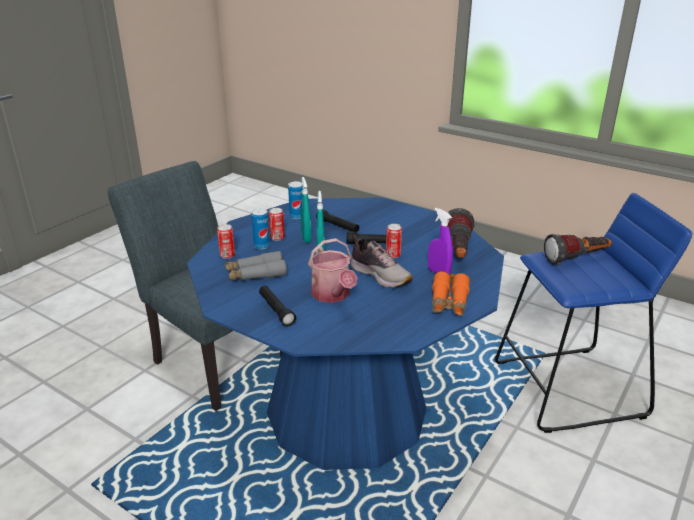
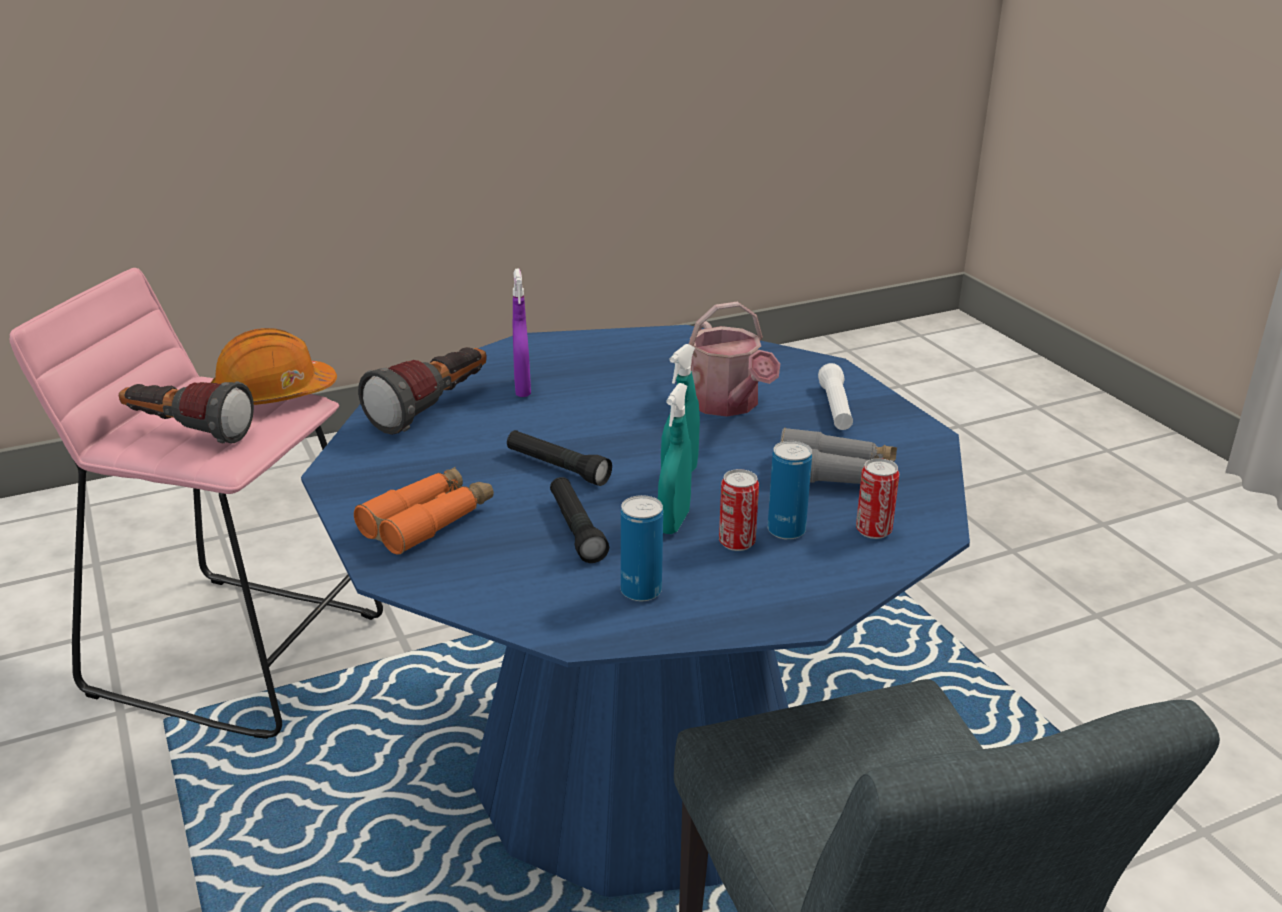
camera: 150 degrees left, 0 degrees up
black flashlight [259,286,296,327] -> white flashlight [818,363,853,430]
watering can [308,238,357,303] -> watering can turned 150 degrees clockwise [689,302,780,417]
shoe [351,235,413,288] -> none
can [386,224,402,258] -> none
orange binoculars [432,271,470,316] -> orange binoculars moved to [354,467,494,555]
blue stool [495,193,693,433] -> pink stool [10,268,383,739]
none -> orange hard hat [211,328,337,405]

